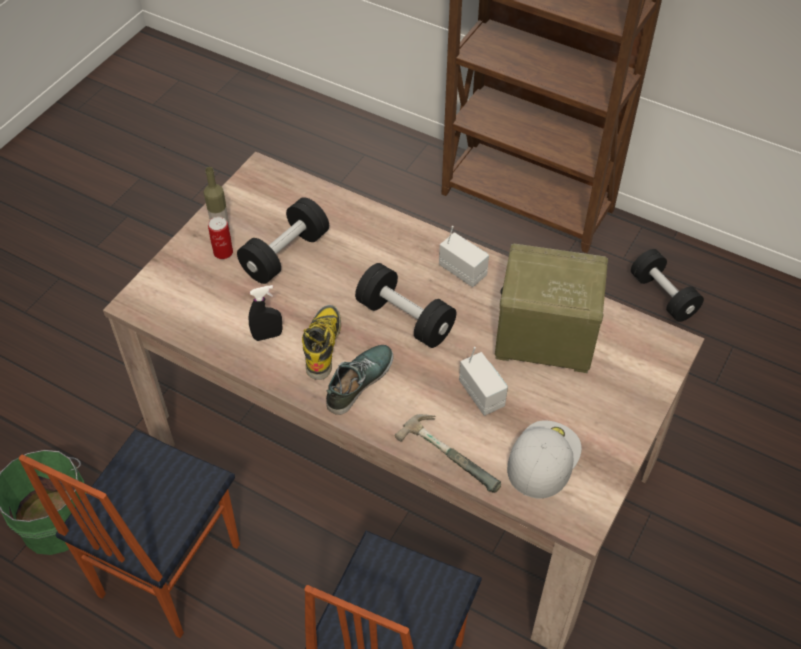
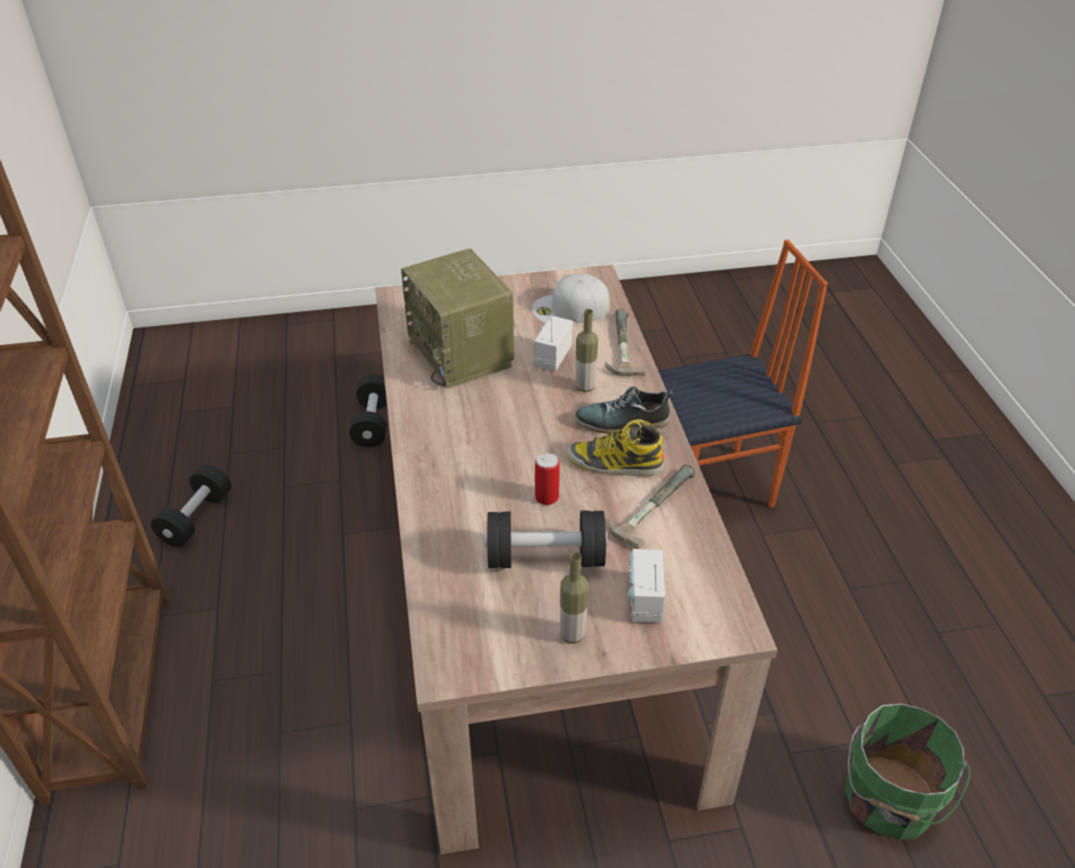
camera: 130 degrees left, 10 degrees down
chair [19,429,240,638] -> none
can [208,217,233,259] -> can moved to [535,452,560,505]
black spray bottle [249,285,283,341] -> hammer [609,465,695,549]
boot [302,305,341,380] -> boot turned 45 degrees clockwise [566,419,664,476]
black dumbbell [355,263,456,348] -> black dumbbell moved to [349,374,387,447]
radio [439,226,489,287] -> radio moved to [628,549,665,623]
none -> bottle [576,309,598,392]

